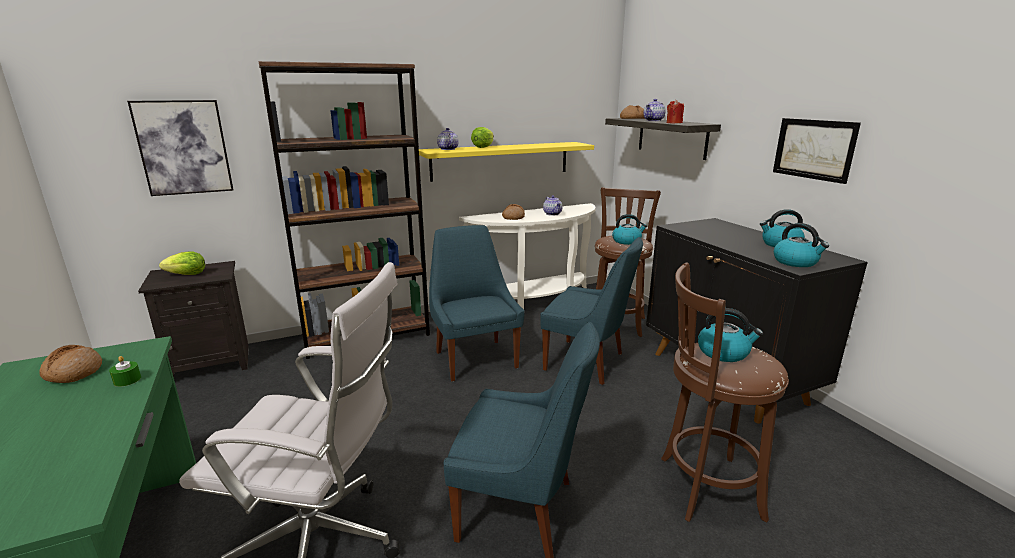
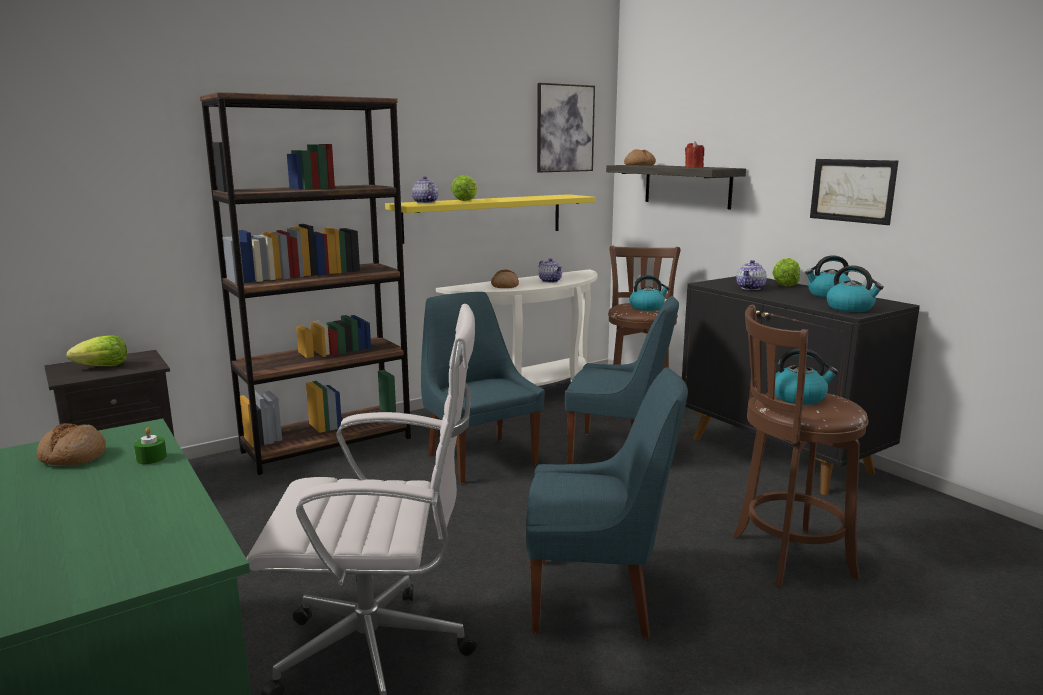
camera: 10 degrees left, 5 degrees down
picture [127,100,234,196] -> picture moved to [537,83,595,172]
teapot [643,99,666,121] -> teapot moved to [736,260,767,290]
none -> lettuce [772,258,800,286]

